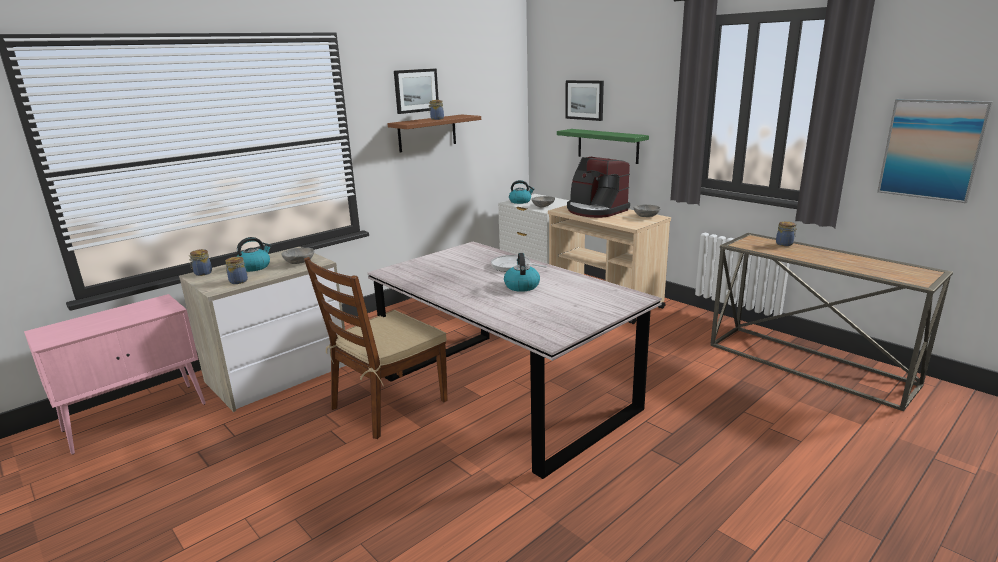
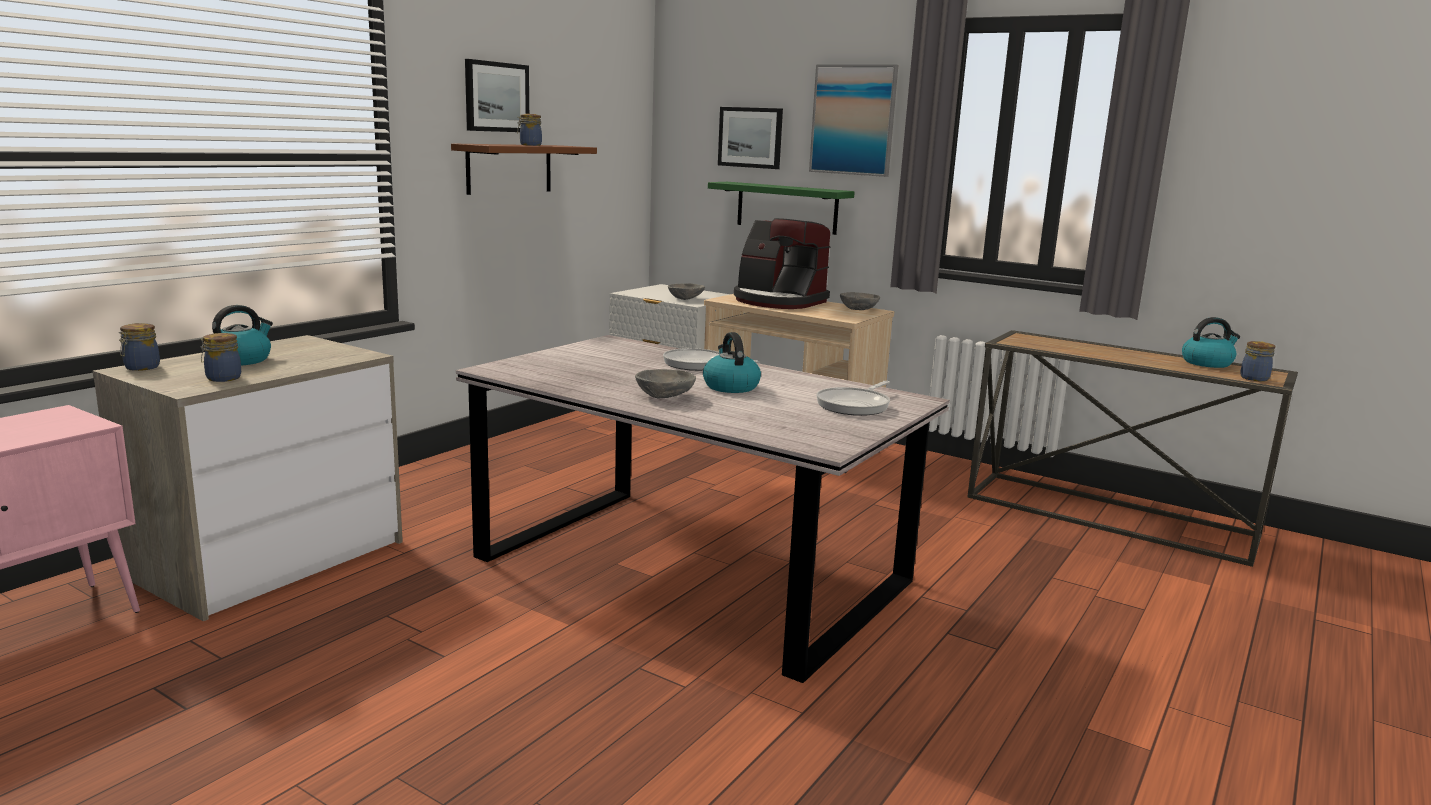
camera: 15 degrees left, 5 degrees down
grey bowl [281,248,314,264] -> grey bowl moved to [635,369,696,399]
brown chair [304,257,448,439] -> none
kettle [509,180,534,204] -> kettle moved to [1182,317,1240,368]
jar [776,221,797,246] -> jar moved to [1240,341,1275,382]
picture [877,99,993,203] -> picture moved to [809,64,898,177]
none -> frying pan [816,381,890,416]

